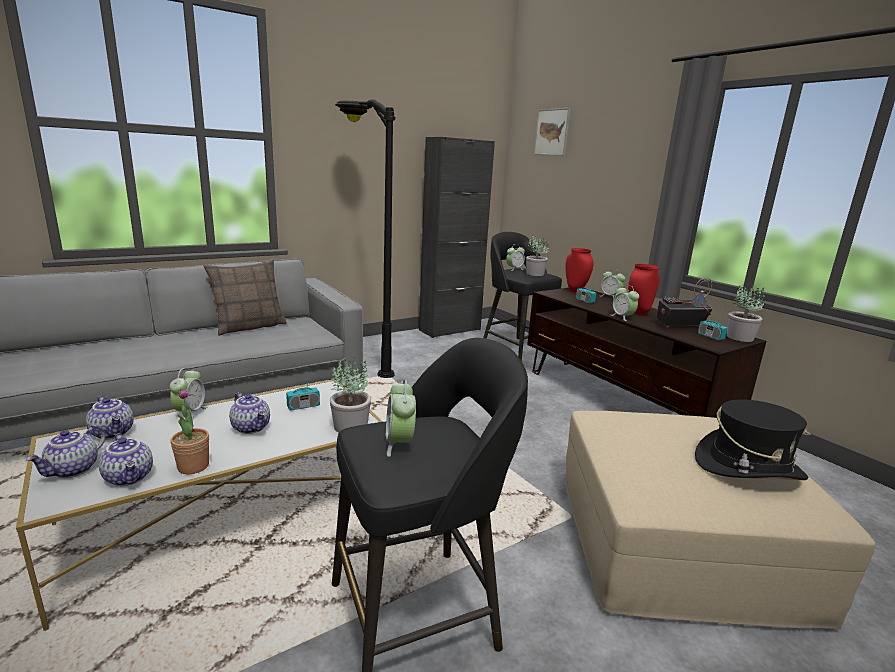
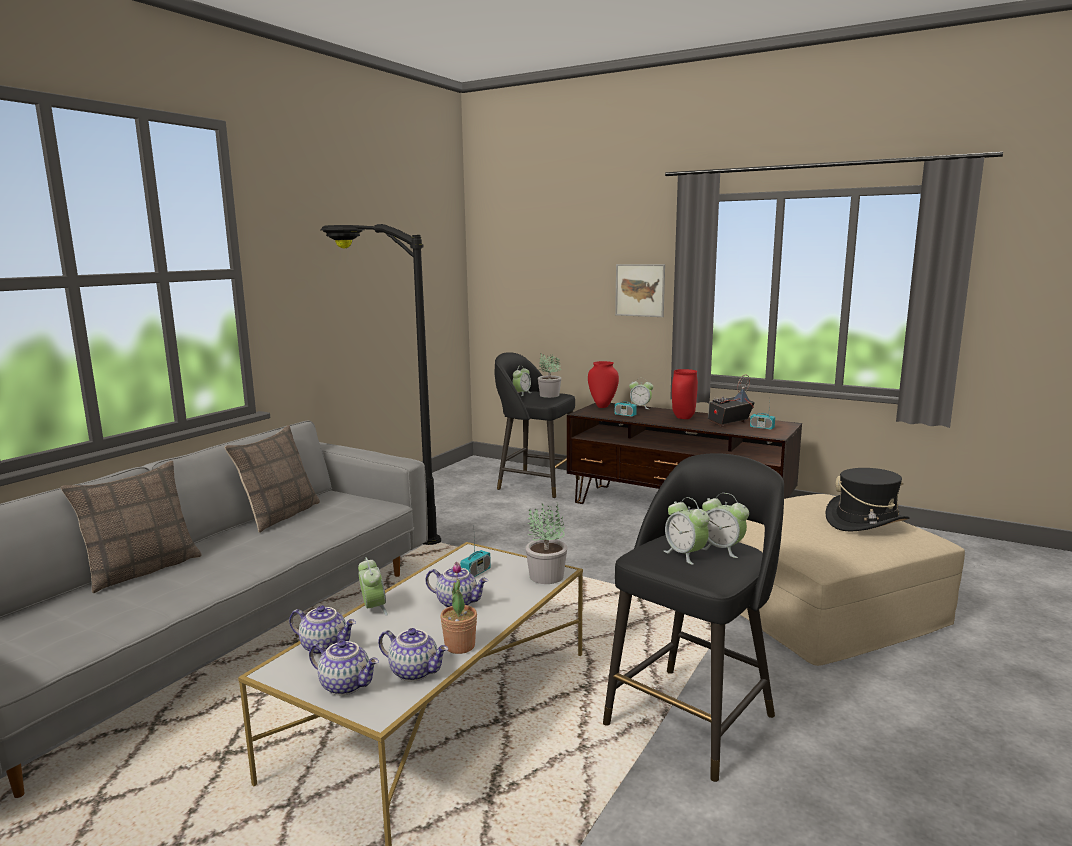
camera: 25 degrees left, 5 degrees down
teapot [26,425,106,478] -> teapot turned 60 degrees counterclockwise [309,640,379,695]
black cabinet [419,137,495,338] -> none
picture [533,108,570,156] -> picture moved to [615,264,665,317]
alarm clock [611,285,639,321] -> alarm clock moved to [702,493,749,558]
potted plant [727,285,765,342] -> none
none -> pillow [60,461,202,593]

